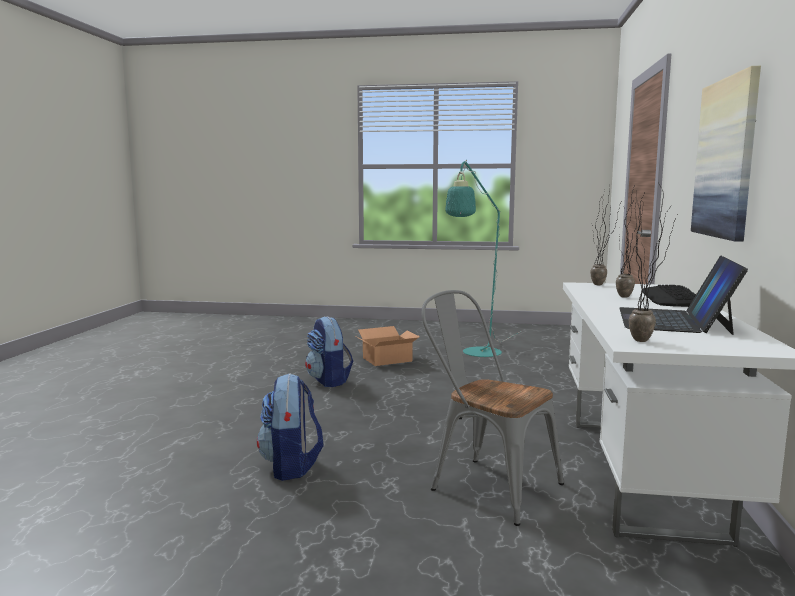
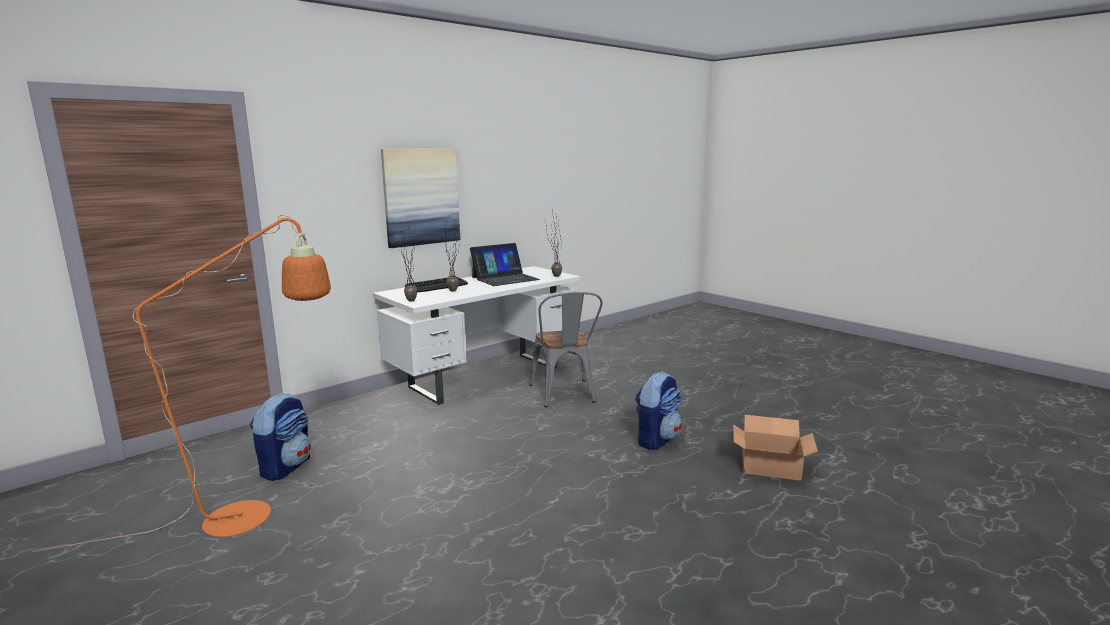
camera: 140 degrees left, 5 degrees up
backpack [305,316,353,387] -> backpack moved to [250,393,311,481]
cardboard box [357,326,420,366] -> cardboard box moved to [733,415,818,481]
turquoise floor lamp [445,160,521,357] -> orange floor lamp [33,215,331,552]

